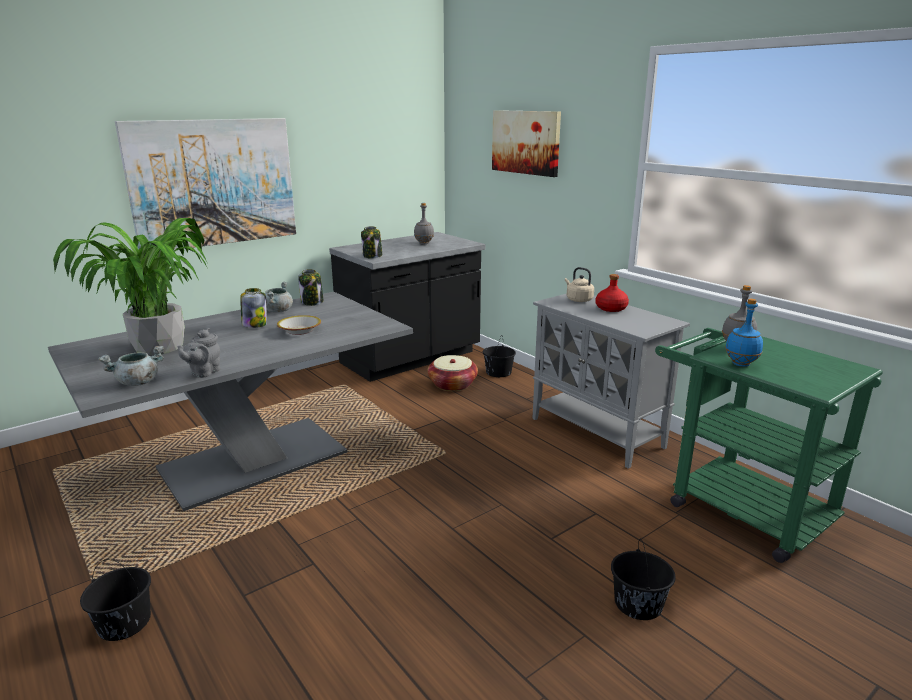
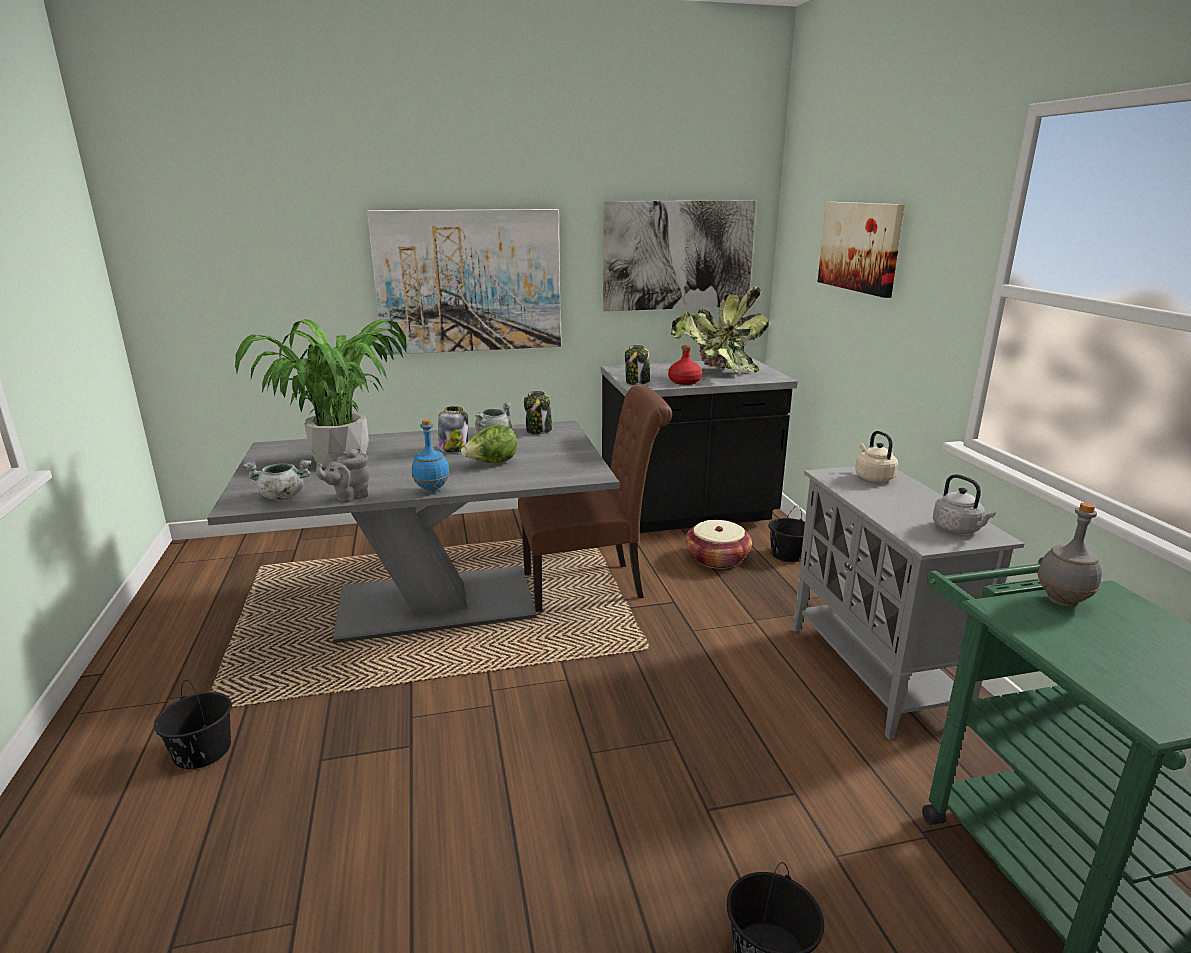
camera: 25 degrees right, 0 degrees up
bowl [277,315,321,335] -> lettuce [461,425,517,463]
grey bottle [414,203,434,244] -> potted plant [671,286,769,373]
red bottle [595,274,629,312] -> red bottle moved to [668,345,702,385]
blue bottle [725,298,763,367] -> blue bottle moved to [412,419,450,493]
none -> brown chair [518,385,672,612]
none -> picture [603,201,756,311]
none -> grey kettle [933,474,996,534]

